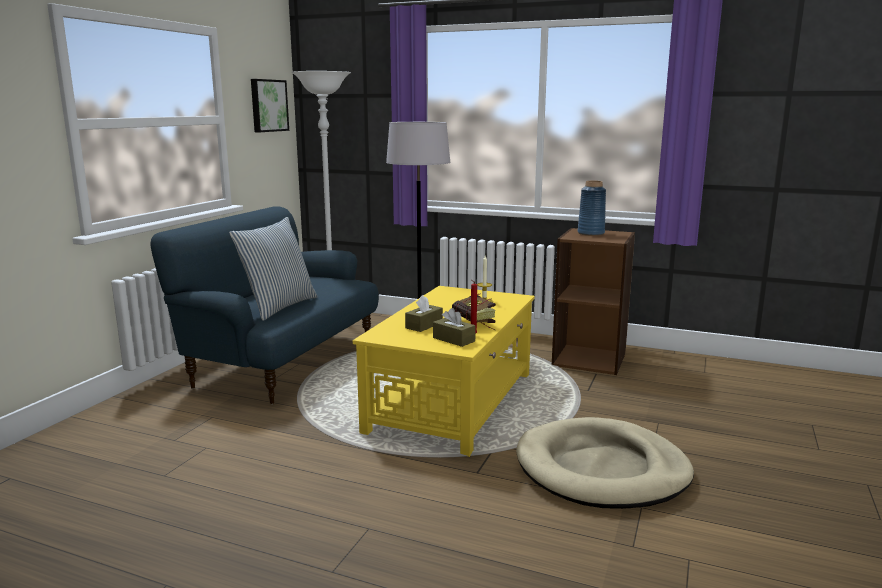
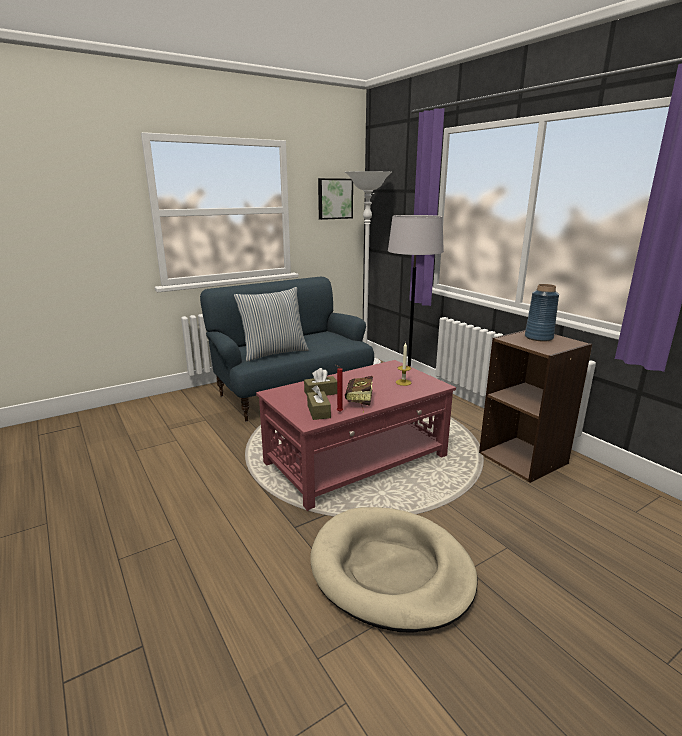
camera: 35 degrees right, 5 degrees up
yellow coffee table [353,286,535,457] -> red coffee table [256,360,456,511]

